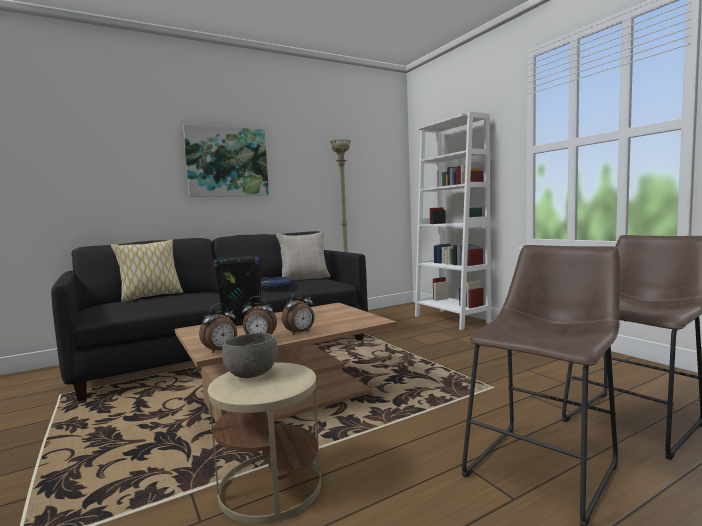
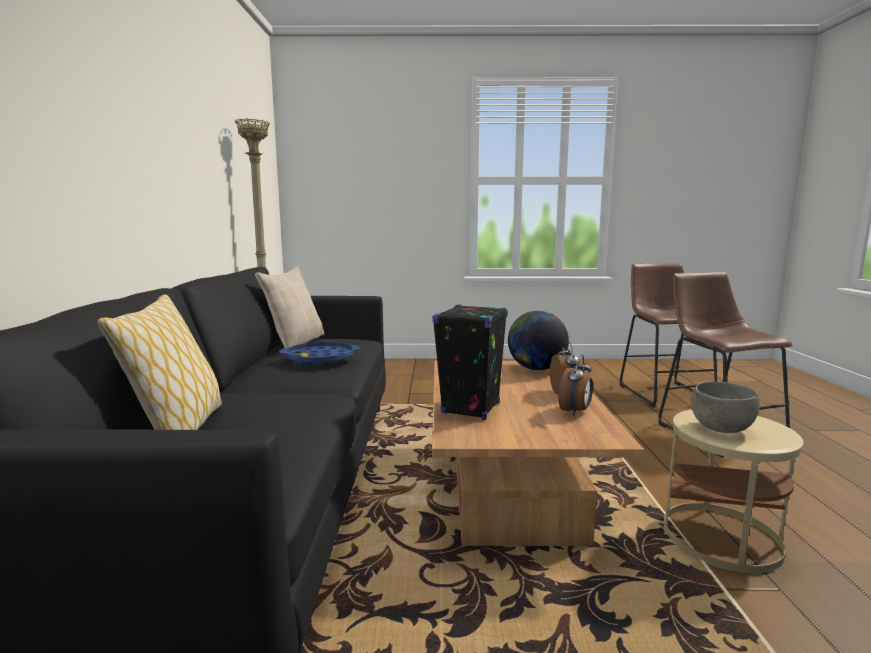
camera: 60 degrees left, 5 degrees up
picture [183,124,269,197] -> none
alarm clock [199,304,237,353] -> none
white bookcase [415,112,491,330] -> none
none -> globe [508,311,569,370]

